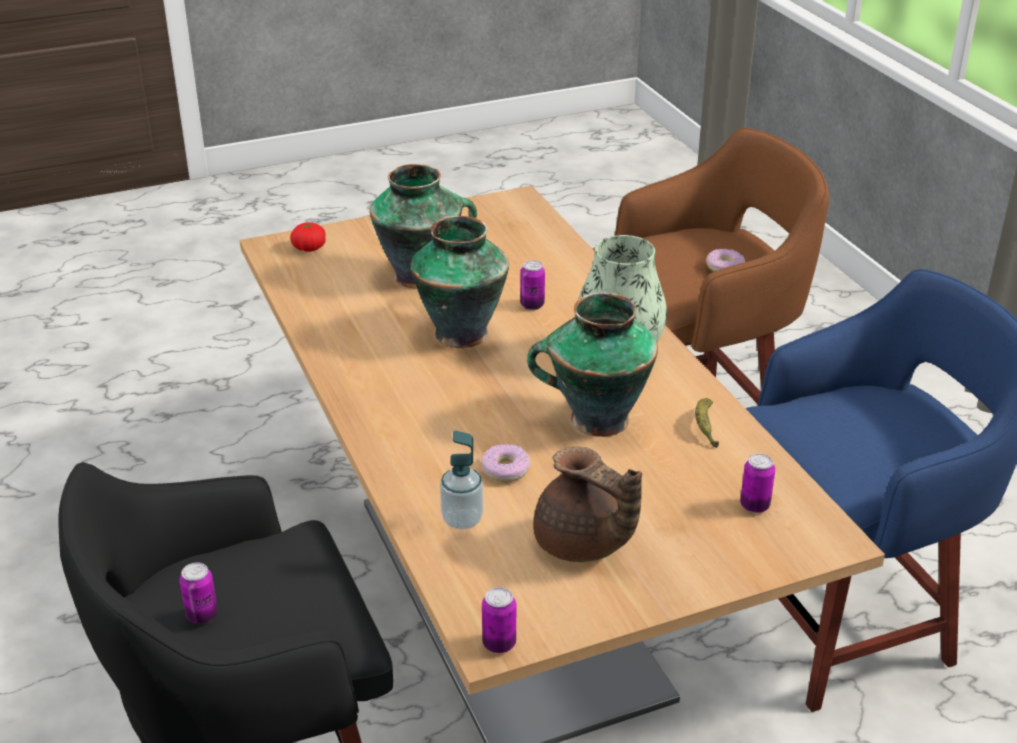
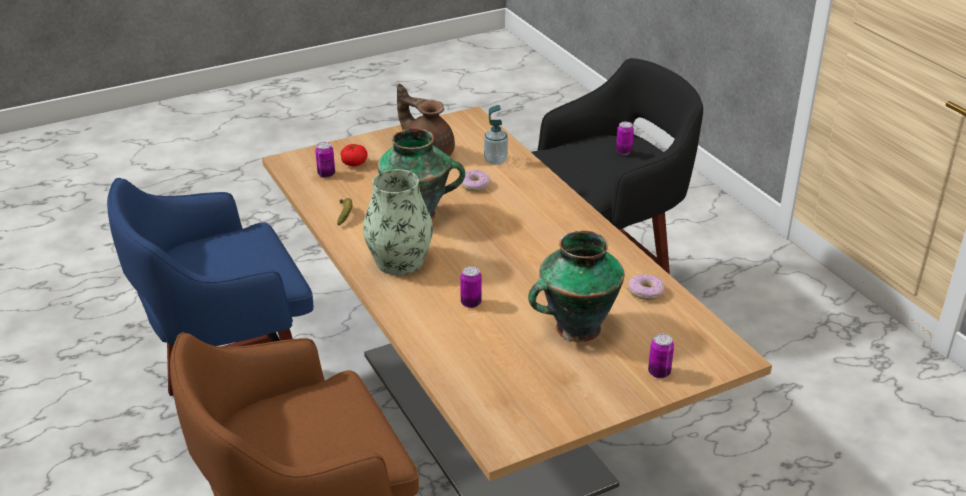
camera: 175 degrees right, 0 degrees up
tomato [290,222,326,252] -> tomato moved to [341,144,368,166]
vase [411,216,509,348] -> none
can [482,587,516,653] -> can moved to [648,334,674,378]
donut [706,249,745,272] -> donut moved to [628,274,665,300]

